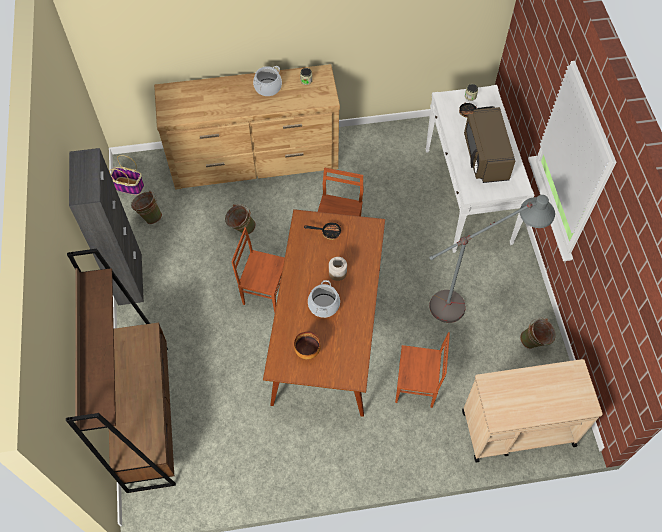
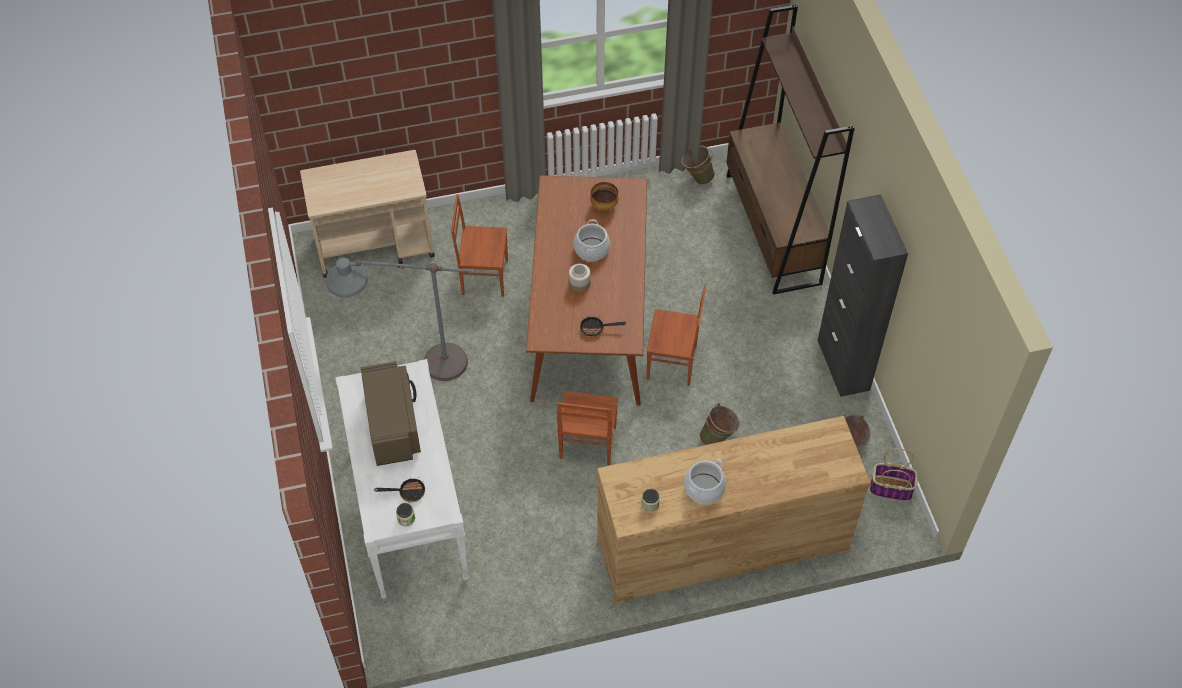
camera: 175 degrees right, 5 degrees down
green bucket [520,318,556,349] -> green bucket moved to [681,145,715,185]

